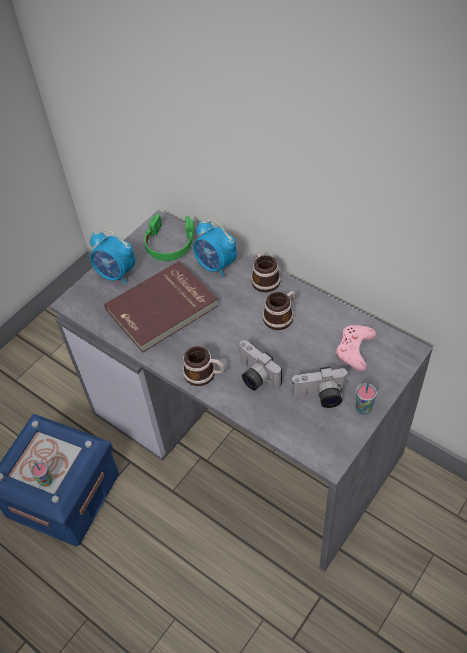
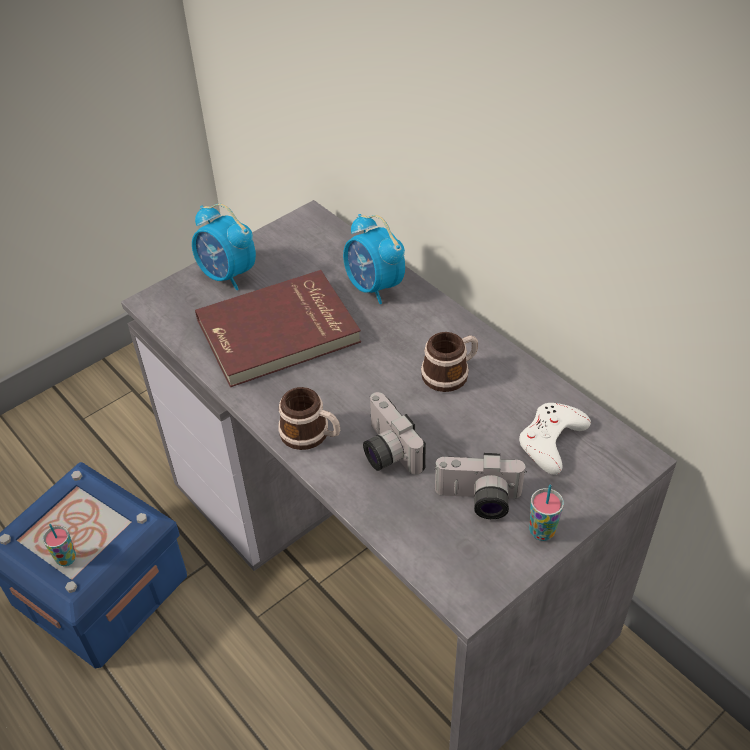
camera: 10 degrees right, 5 degrees down
green headphones [144,214,194,261] -> none
mug [251,252,281,292] -> none
pink game controller [336,325,376,372] -> white game controller [519,403,591,475]

